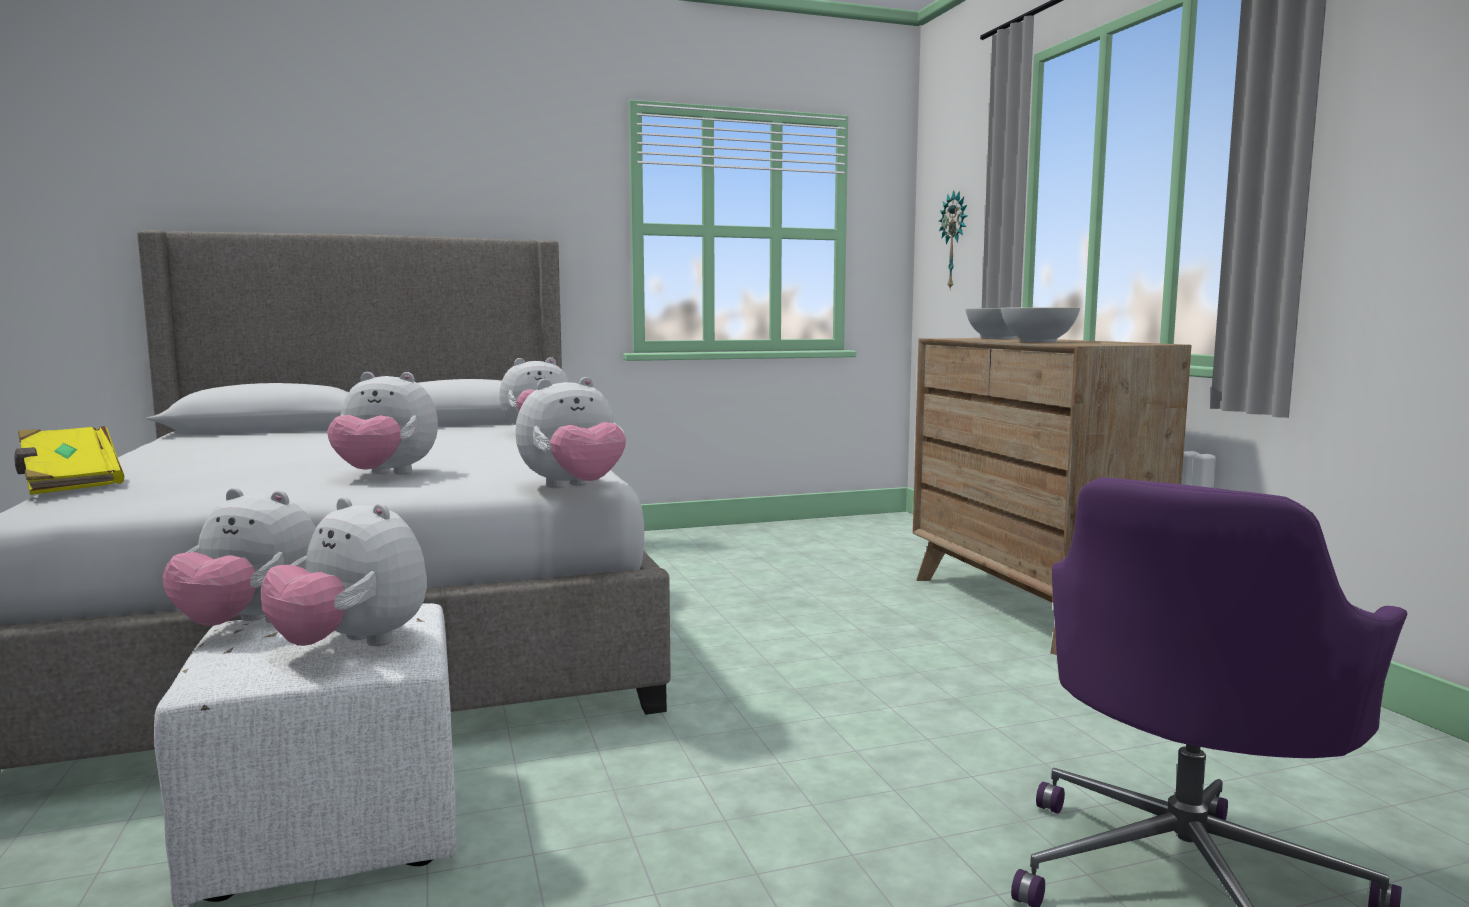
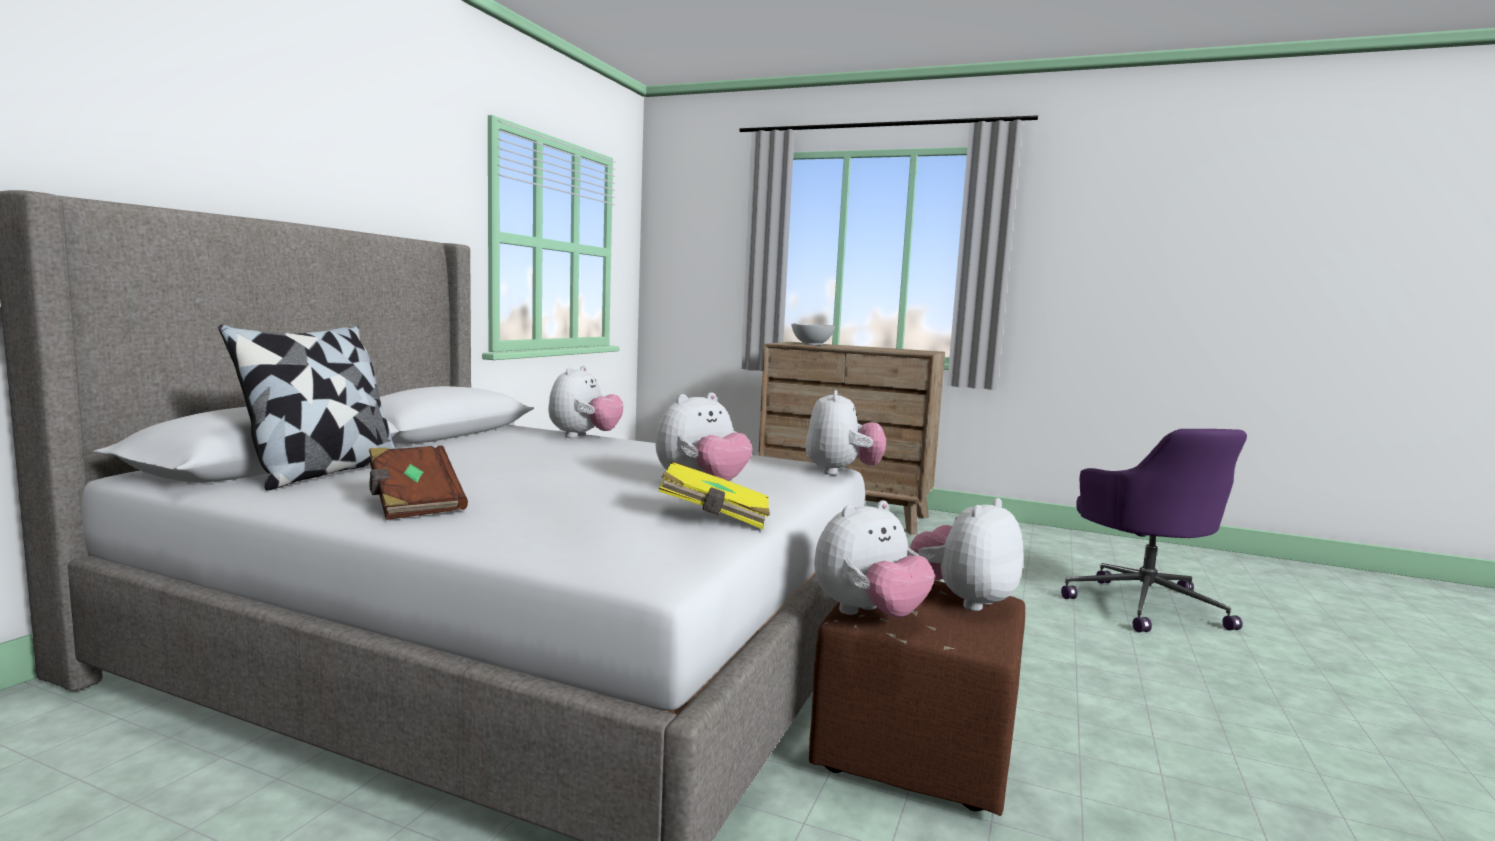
camera: 50 degrees left, 0 degrees up
yellow book [14,426,124,495] -> yellow book moved to [658,461,770,529]
white ottoman [154,603,457,907] -> brown ottoman [809,580,1025,816]
plush toy [261,497,427,646] -> plush toy turned 150 degrees clockwise [910,498,1023,611]
wall clock [939,190,967,290] -> none
white bowl [1001,307,1080,342] -> none
none -> pillow [218,325,396,491]
none -> brown book [369,446,468,520]

